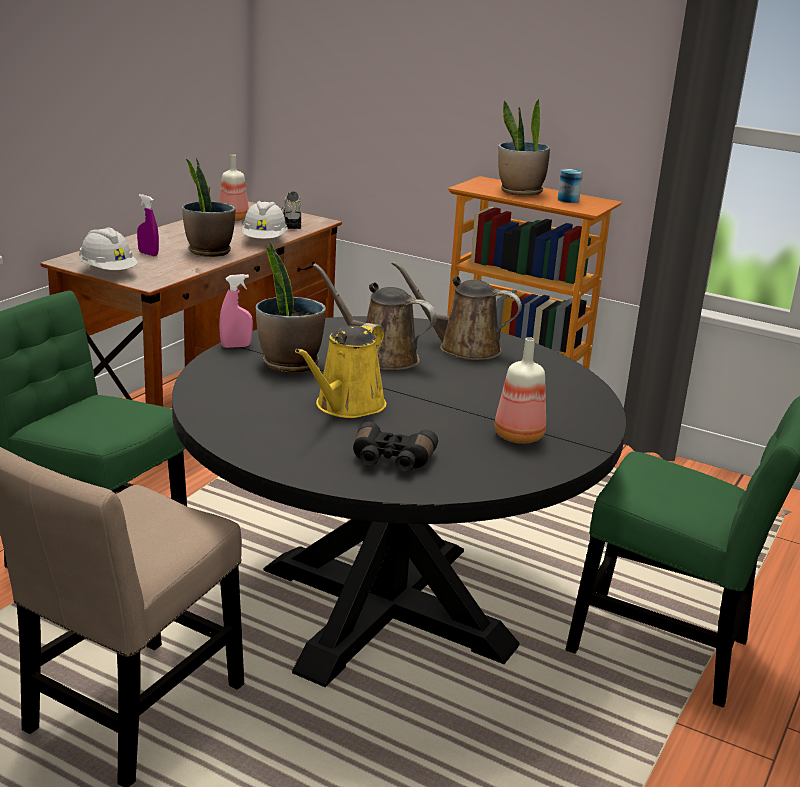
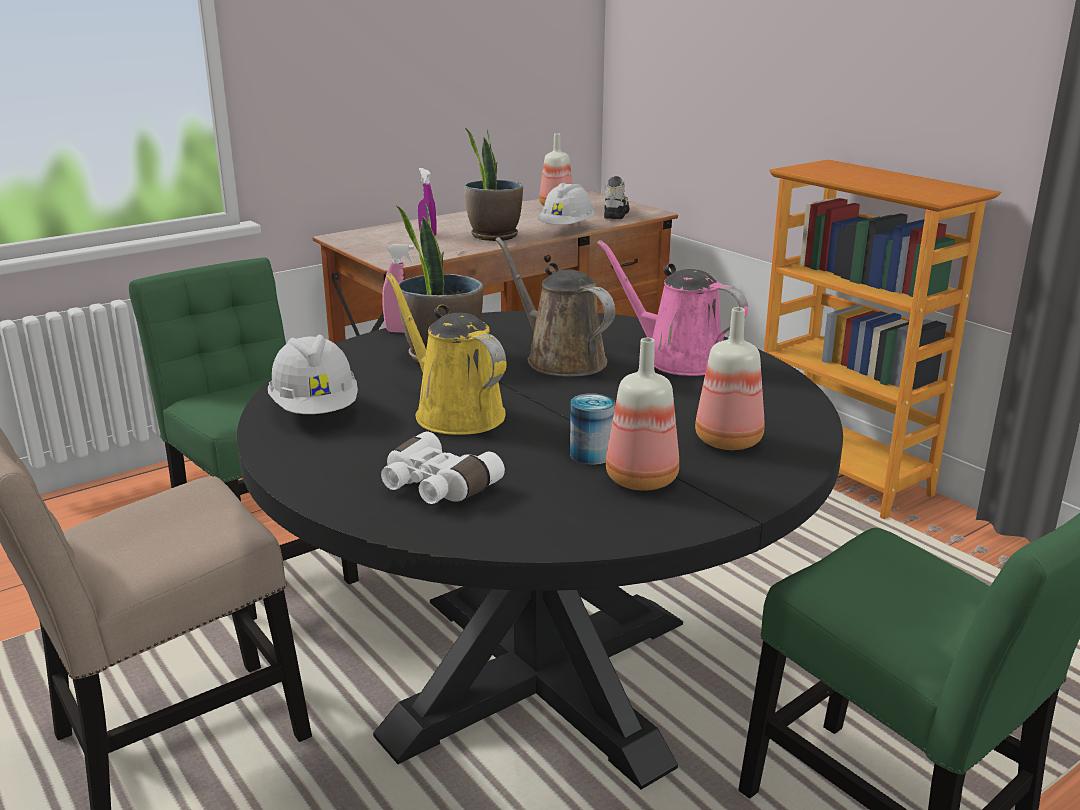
camera: 25 degrees right, 0 degrees up
white hard hat [79,227,138,270] -> white hard hat moved to [268,334,358,414]
yellow watering can [295,323,386,418] -> yellow watering can turned 90 degrees clockwise [386,273,507,435]
black binoculars [353,422,438,472] -> white binoculars [381,432,505,504]
brown watering can [391,261,522,360] -> pink watering can [597,240,748,376]
potted plant [498,99,550,196] -> none
can [557,169,583,203] -> can moved to [570,393,615,465]
none -> bottle [695,307,764,450]

